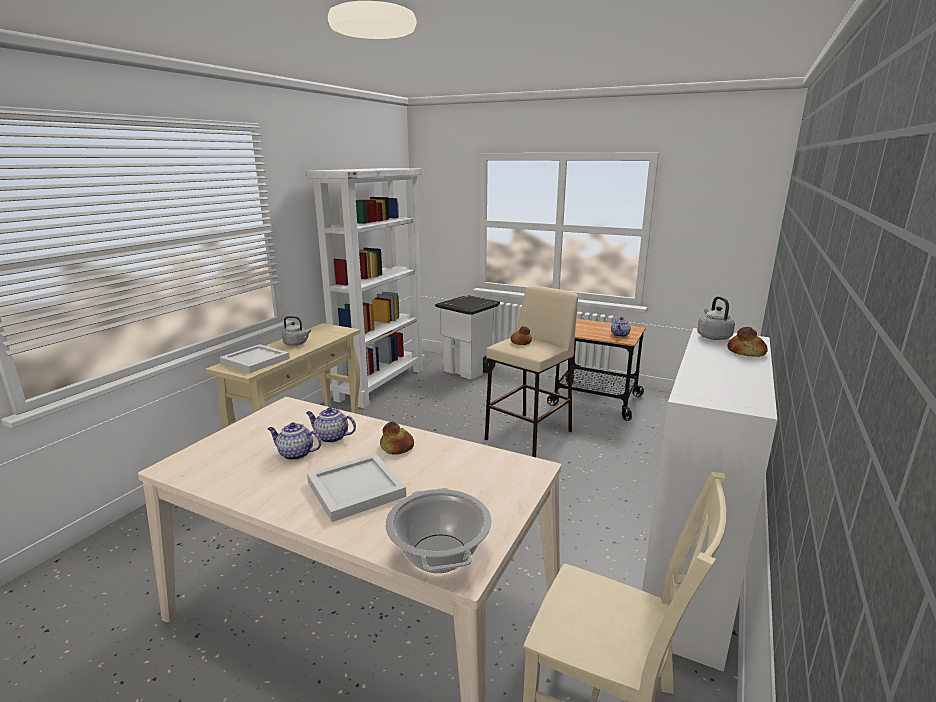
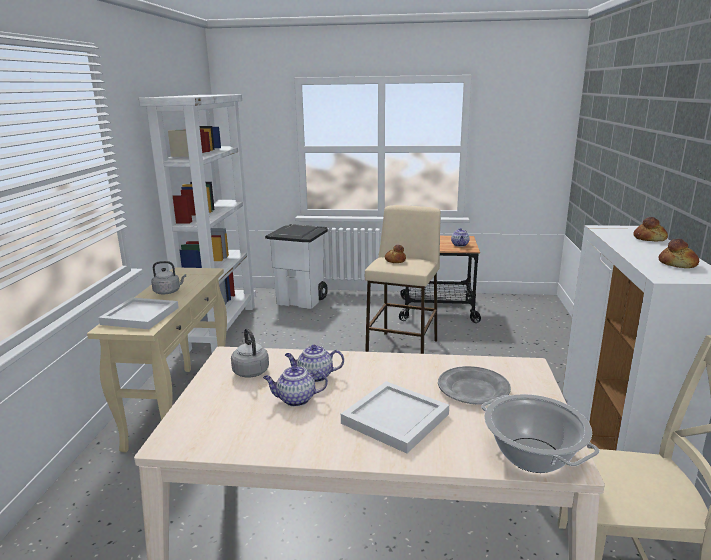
camera: 20 degrees left, 0 degrees up
bread [380,422,414,455] -> bread moved to [658,239,699,268]
grey kettle [697,296,735,340] -> grey kettle moved to [231,328,269,378]
none -> grey plate [438,366,511,405]

